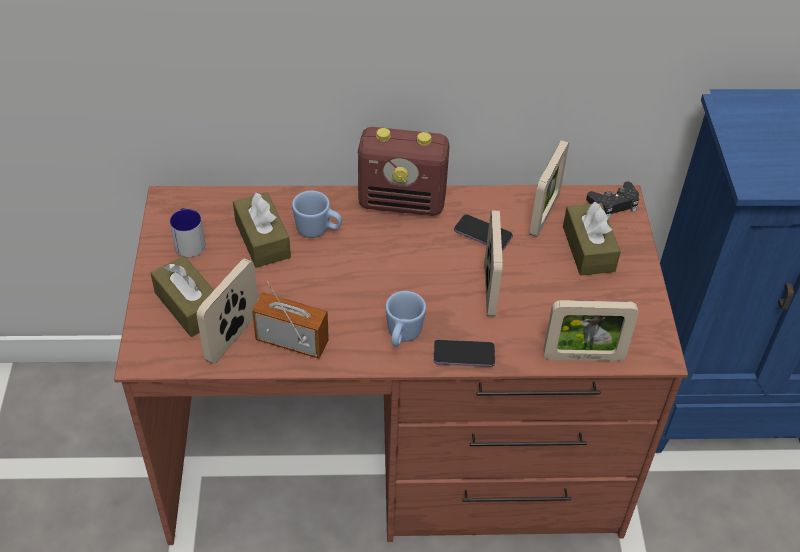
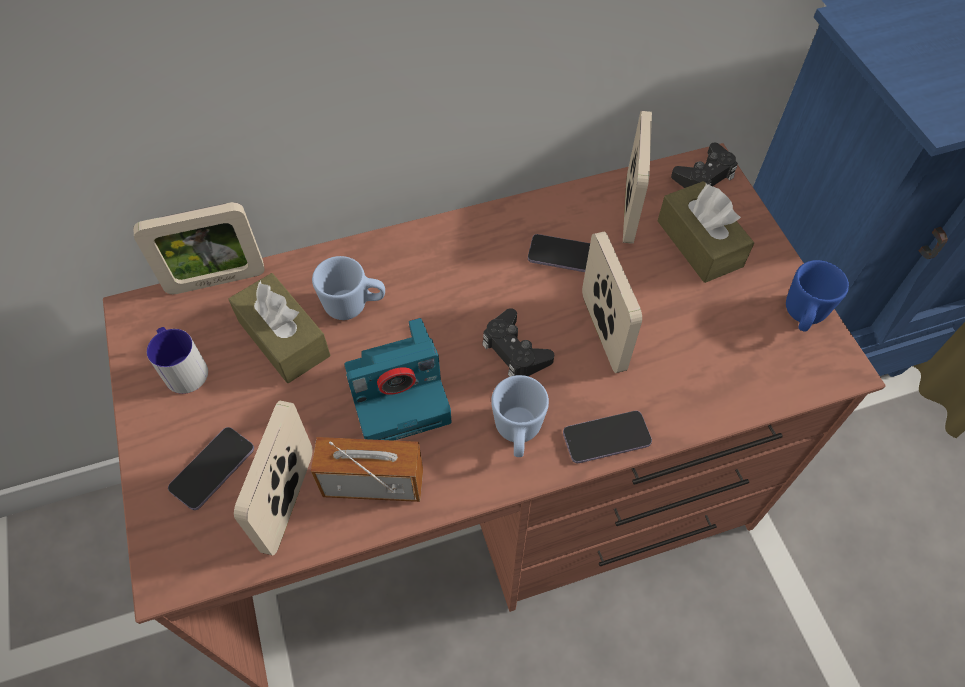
camera: 15 degrees left, 10 degrees up
brown tissue box [151,256,214,337] -> phone [168,427,254,510]
radio [358,127,450,216] -> none
picture frame [544,300,639,361] -> picture frame moved to [133,202,265,294]
none -> camera [344,318,452,441]
none -> black game controller [482,308,554,377]
none -> blue mug [786,260,849,332]

